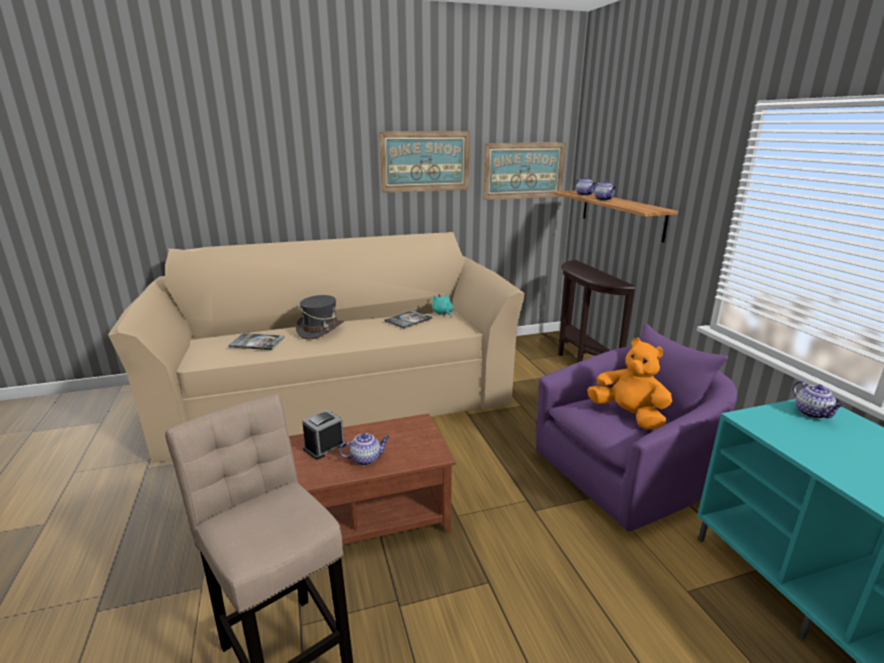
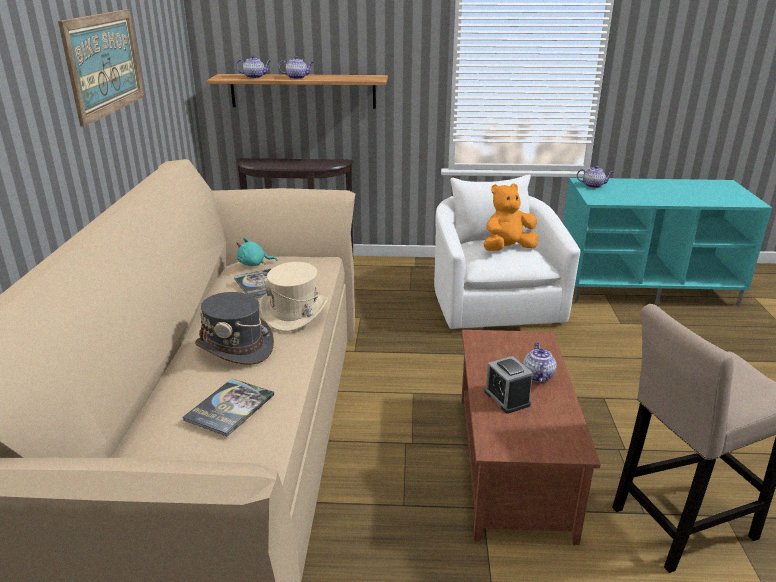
camera: 70 degrees left, 5 degrees up
picture [483,142,566,200] -> none
purple armchair [536,324,737,532] -> white armchair [434,174,580,329]
none -> beige hat [260,262,328,332]

